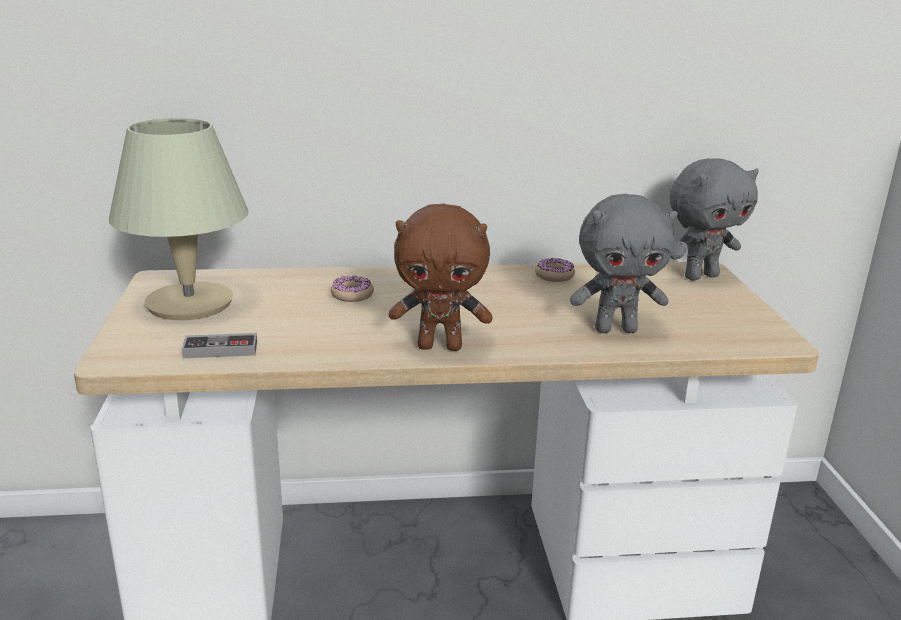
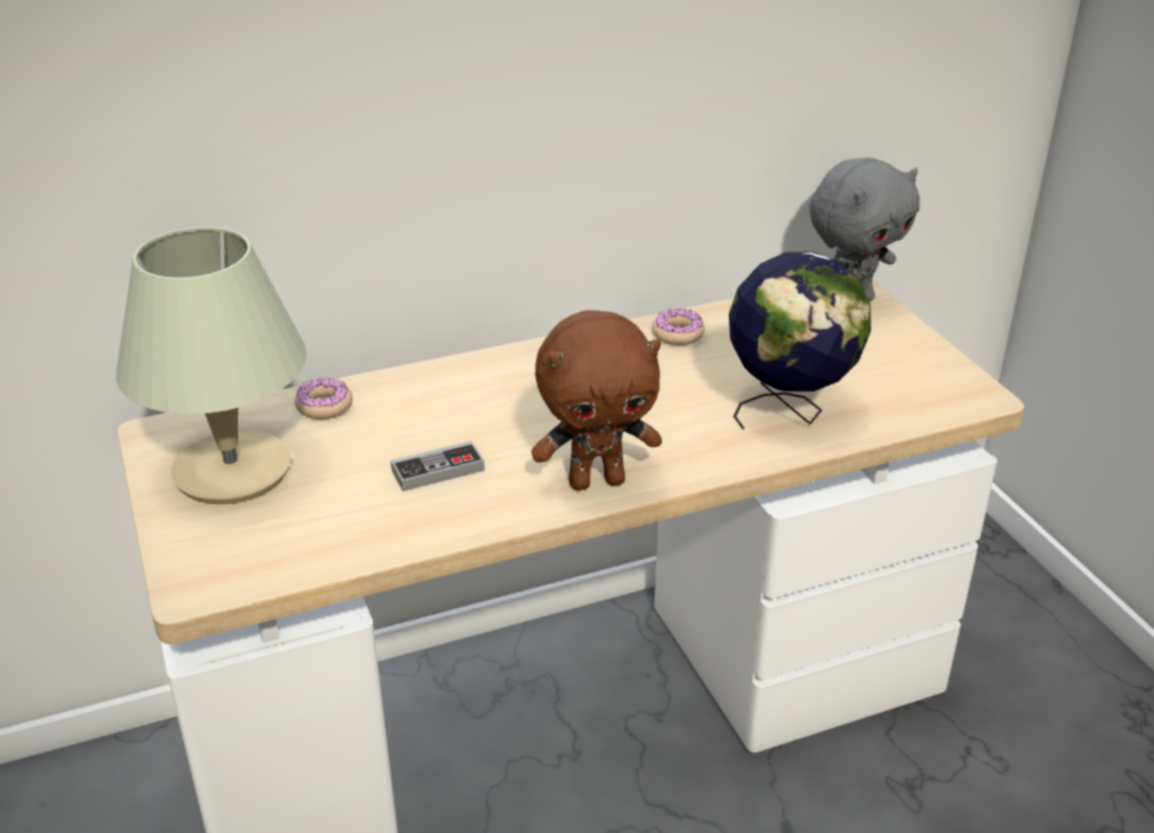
camera: 15 degrees left, 10 degrees up
game controller [182,333,257,358] -> game controller moved to [391,441,485,491]
donut [331,276,374,302] -> donut moved to [295,378,353,419]
grey plush toy [570,194,678,333] -> globe [729,251,871,429]

